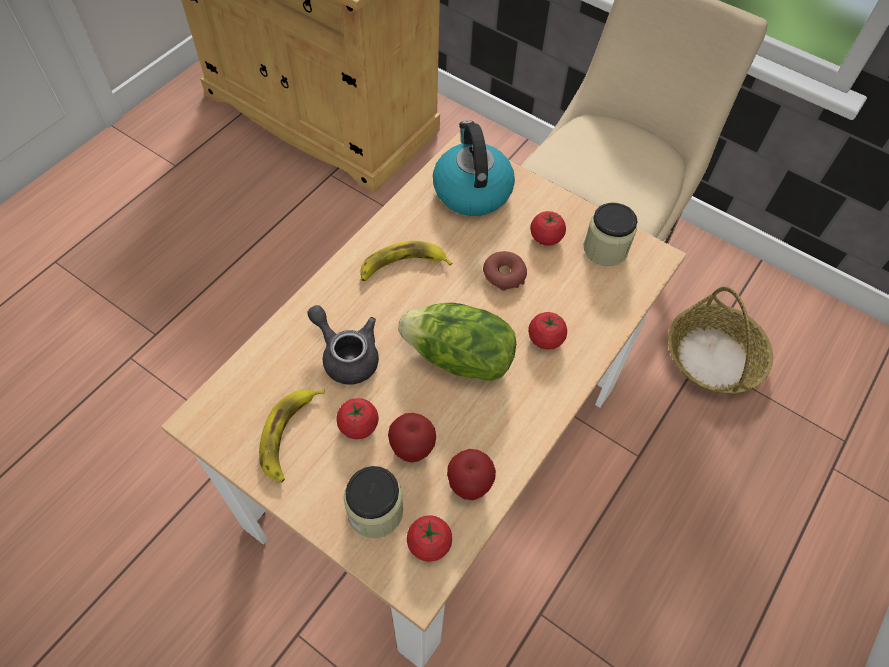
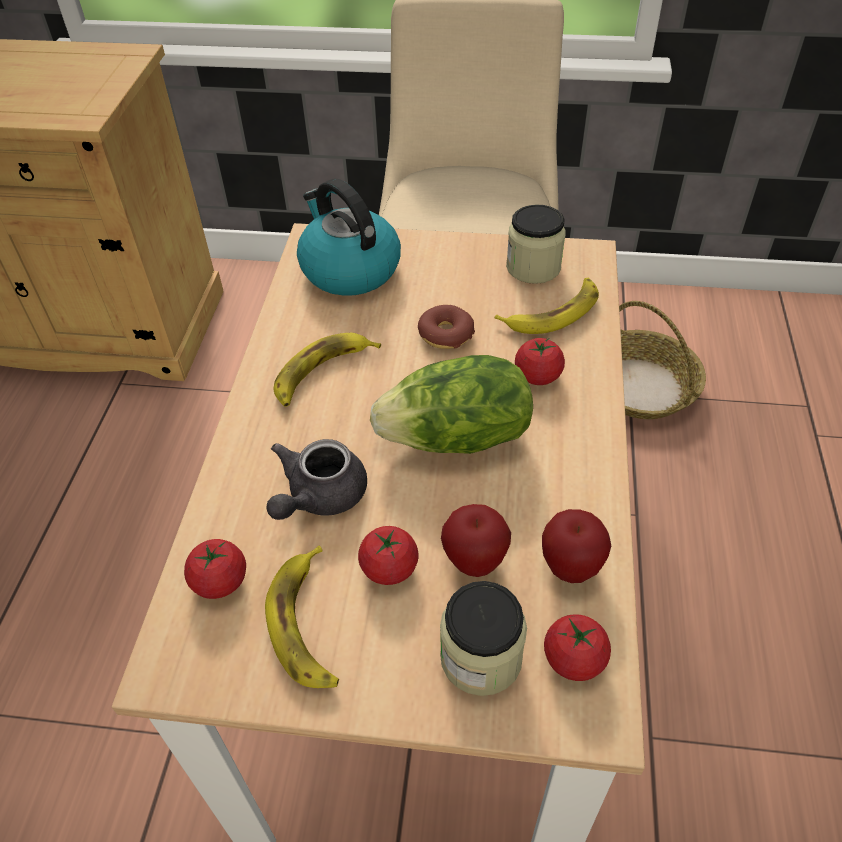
camera: 25 degrees left, 10 degrees down
grey teapot [307,305,379,384] -> grey teapot turned 75 degrees counterclockwise [267,439,367,520]
tomato [530,211,566,246] -> tomato moved to [184,539,246,599]
none -> banana [495,278,599,334]

